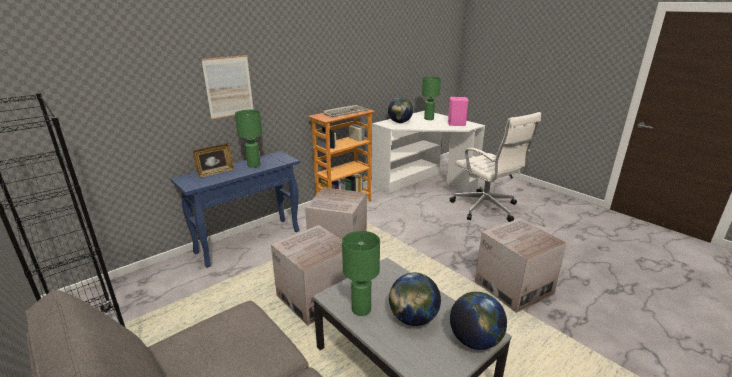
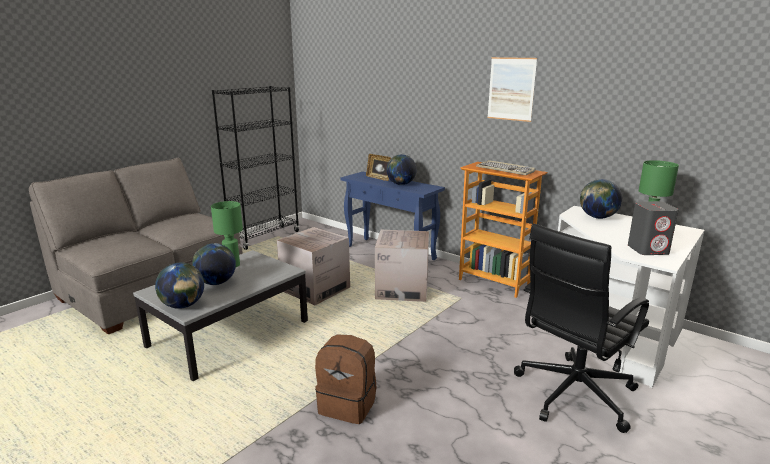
camera: 80 degrees right, 5 degrees down
picture [201,55,254,120] -> picture moved to [487,57,537,122]
green table lamp [235,110,263,168] -> globe [386,154,417,185]
pink speaker [448,97,468,126] -> grey speaker [628,201,679,255]
white office chair [450,112,541,222] -> black office chair [514,224,649,433]
cardboard box [475,218,567,313] -> brown backpack [315,335,377,424]

